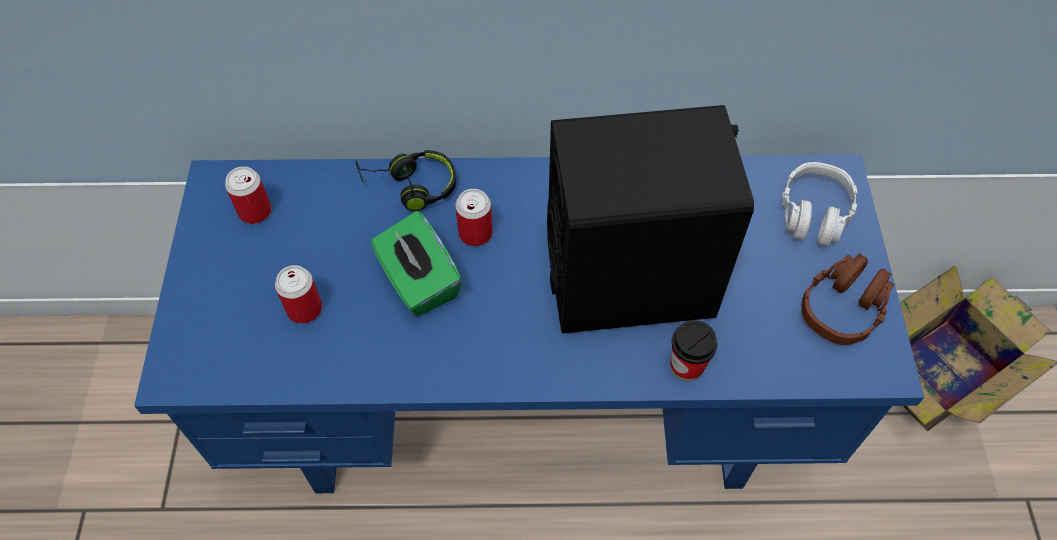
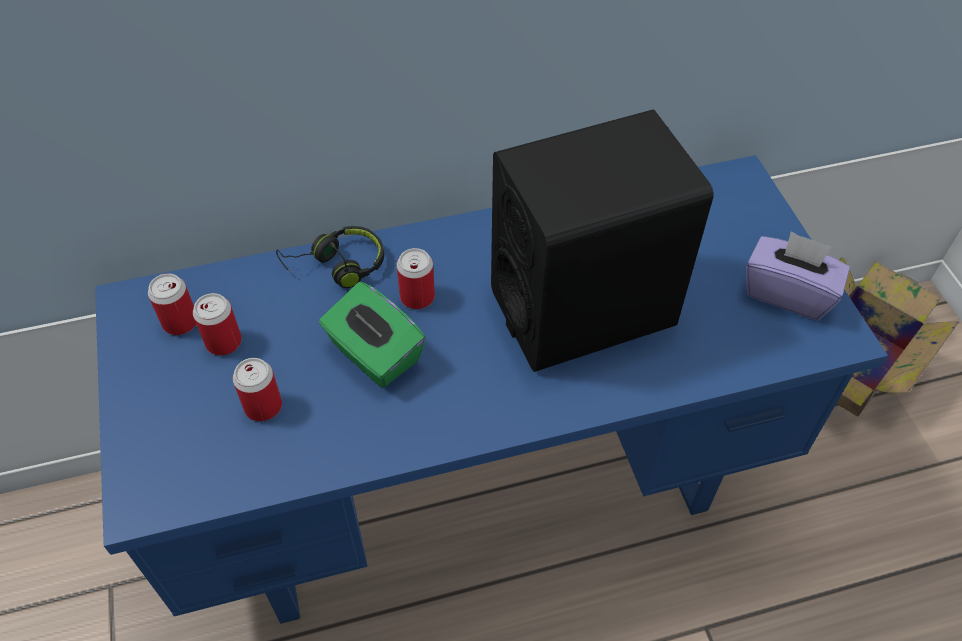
camera: 15 degrees left, 5 degrees down
cup [670,320,718,382] -> none
grey headphones [782,162,858,247] -> none
brown headphones [802,253,894,345] -> purple tissue box [746,231,850,320]
none -> can [193,293,242,355]

